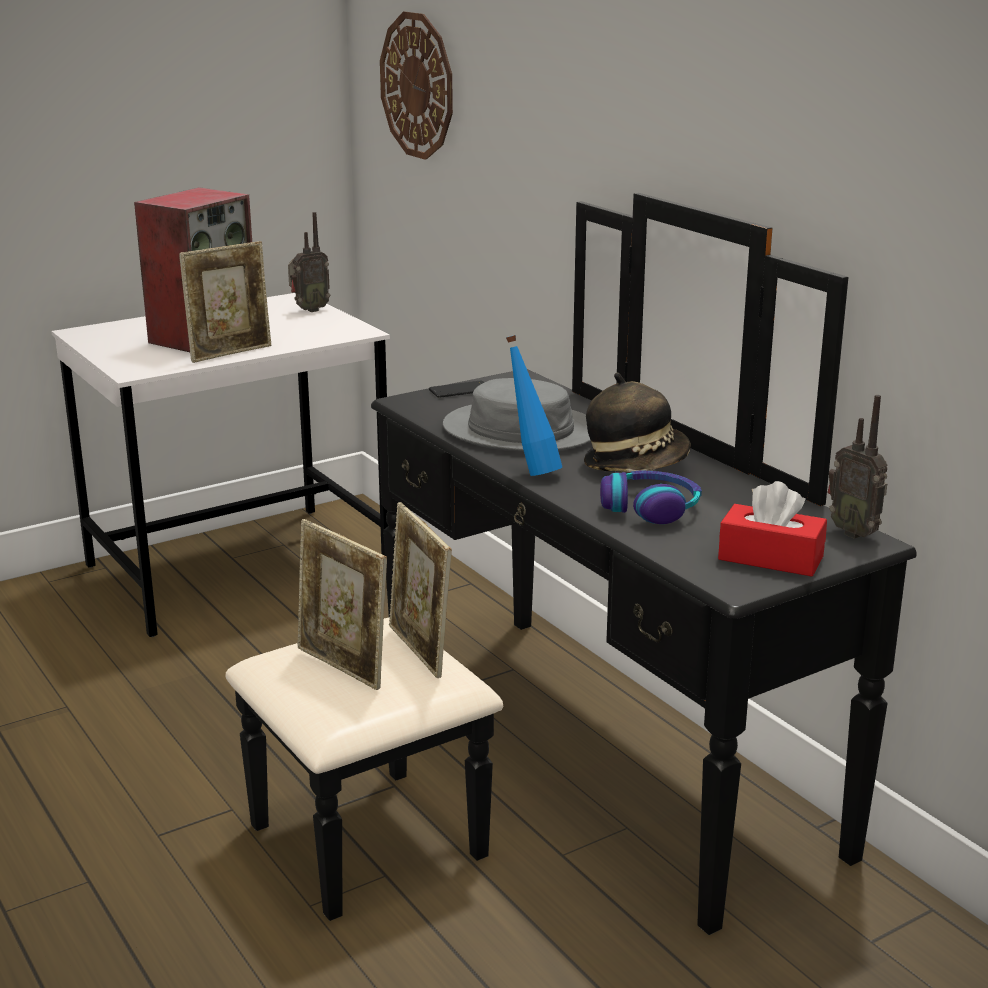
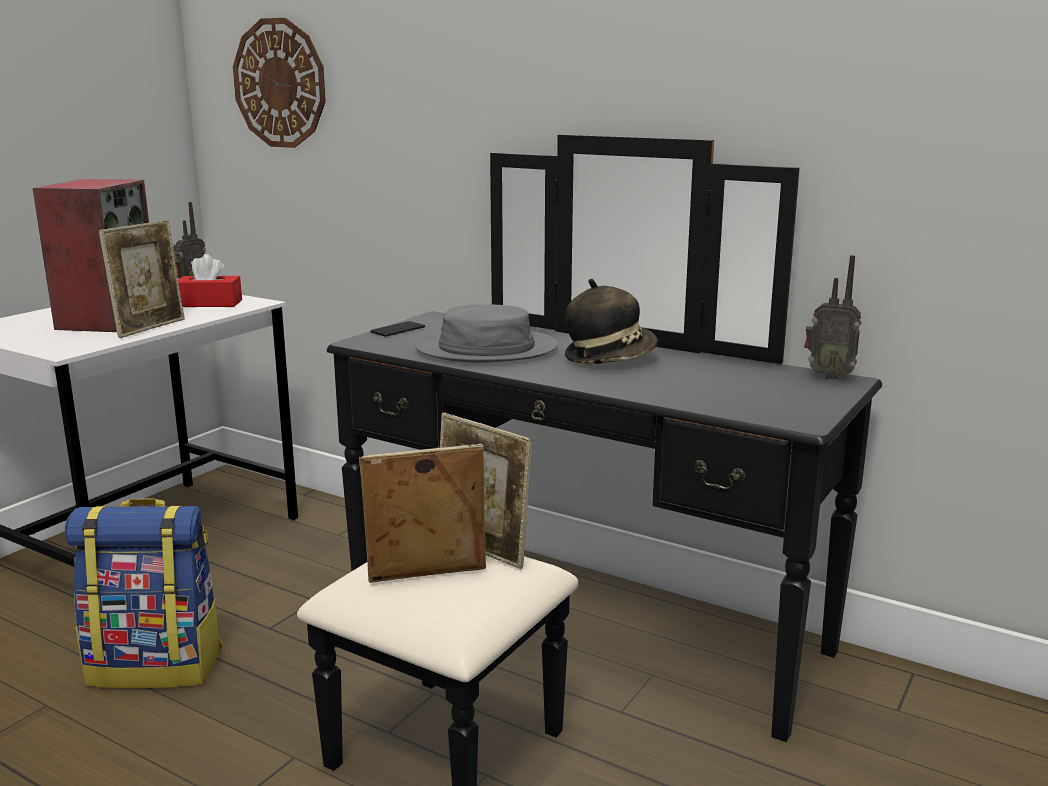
camera: 25 degrees left, 5 degrees down
picture frame [297,519,387,690] -> picture frame turned 150 degrees clockwise [359,444,486,583]
blue bottle [506,335,562,476] -> none
headphones [600,470,702,524] -> none
red tissue box [718,481,827,577] -> red tissue box moved to [178,254,242,307]
none -> backpack [65,499,222,688]

